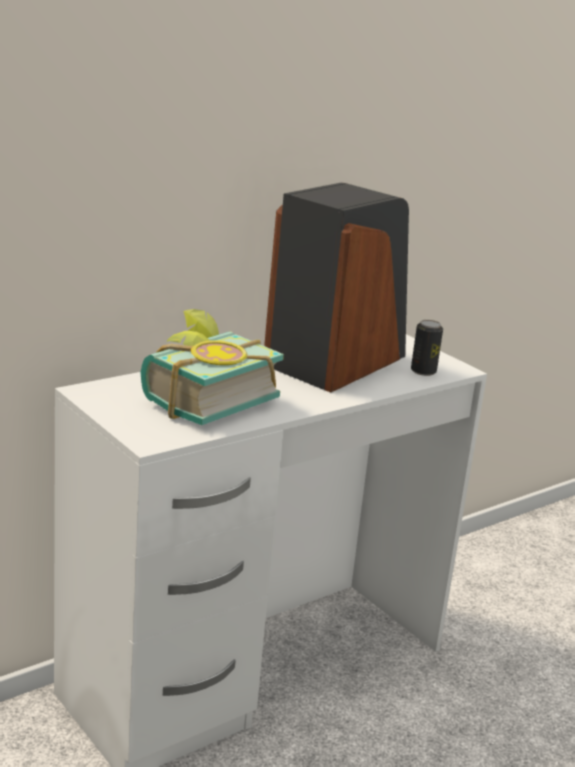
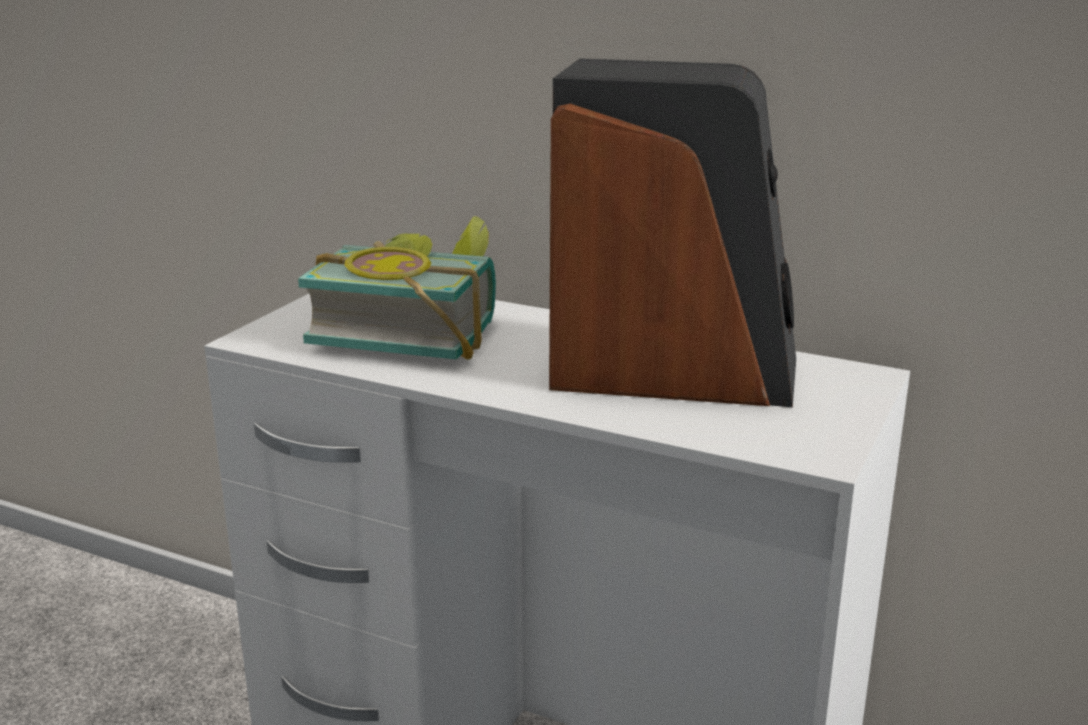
camera: 65 degrees right, 0 degrees up
can [411,320,443,376] -> none

